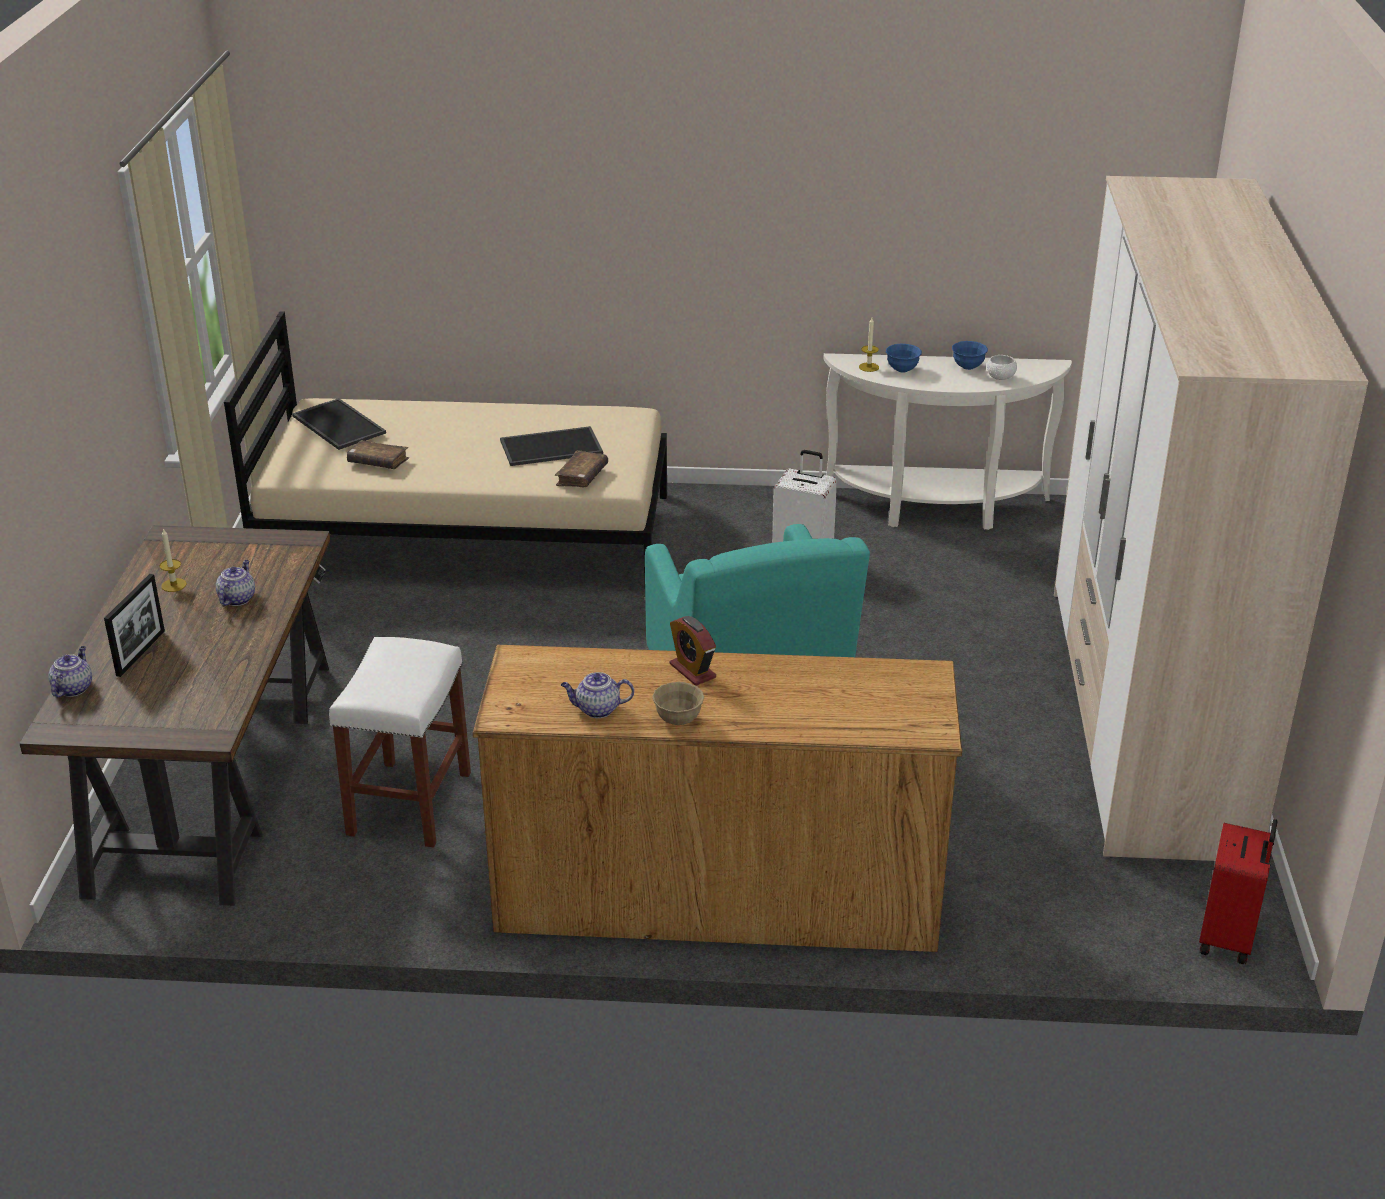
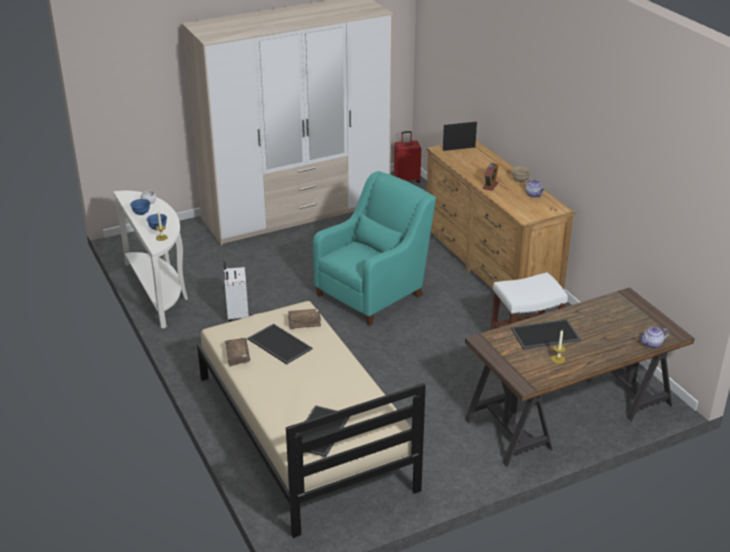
camera: 120 degrees left, 0 degrees up
picture frame [104,574,165,677] -> picture frame moved to [443,122,477,151]
teapot [216,560,255,606] -> tray [511,319,581,349]
brown book [347,440,409,469] -> brown book moved to [225,338,250,367]

